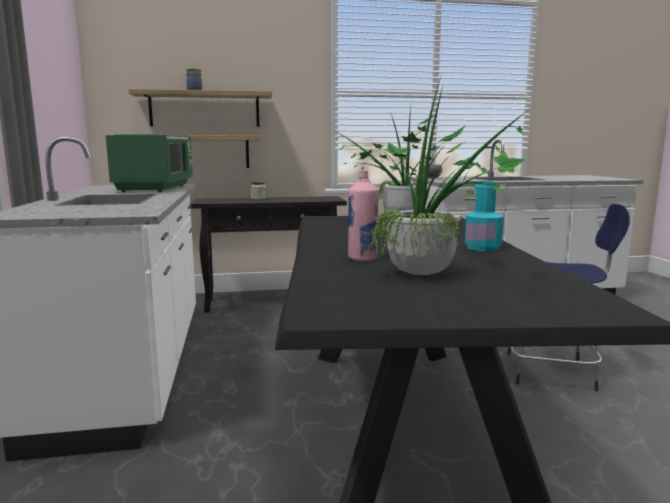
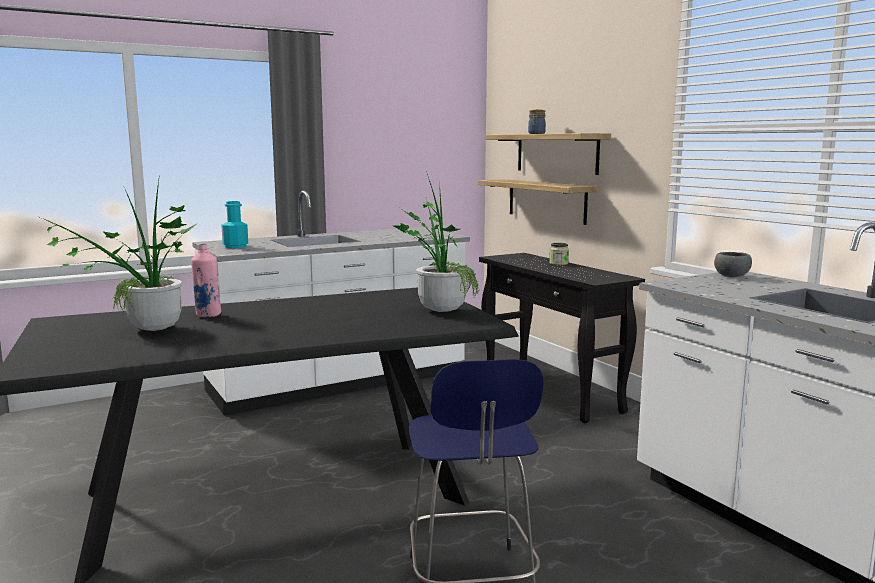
camera: 70 degrees right, 0 degrees up
green microwave [106,134,193,192] -> none
turquoise bottle [465,181,504,251] -> turquoise bottle moved to [221,201,248,248]

